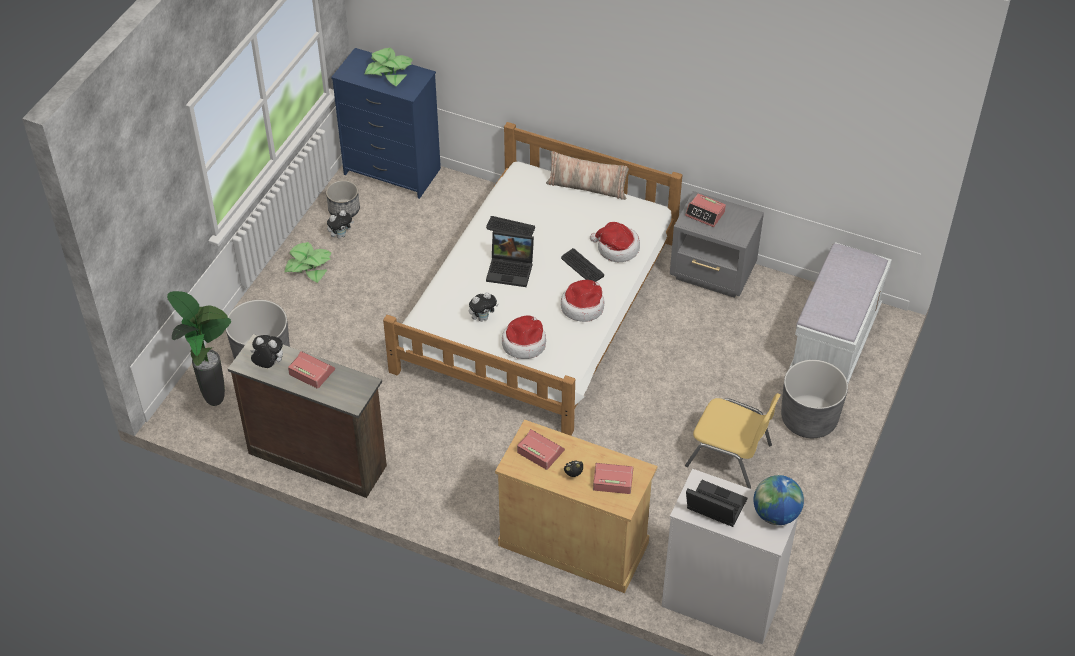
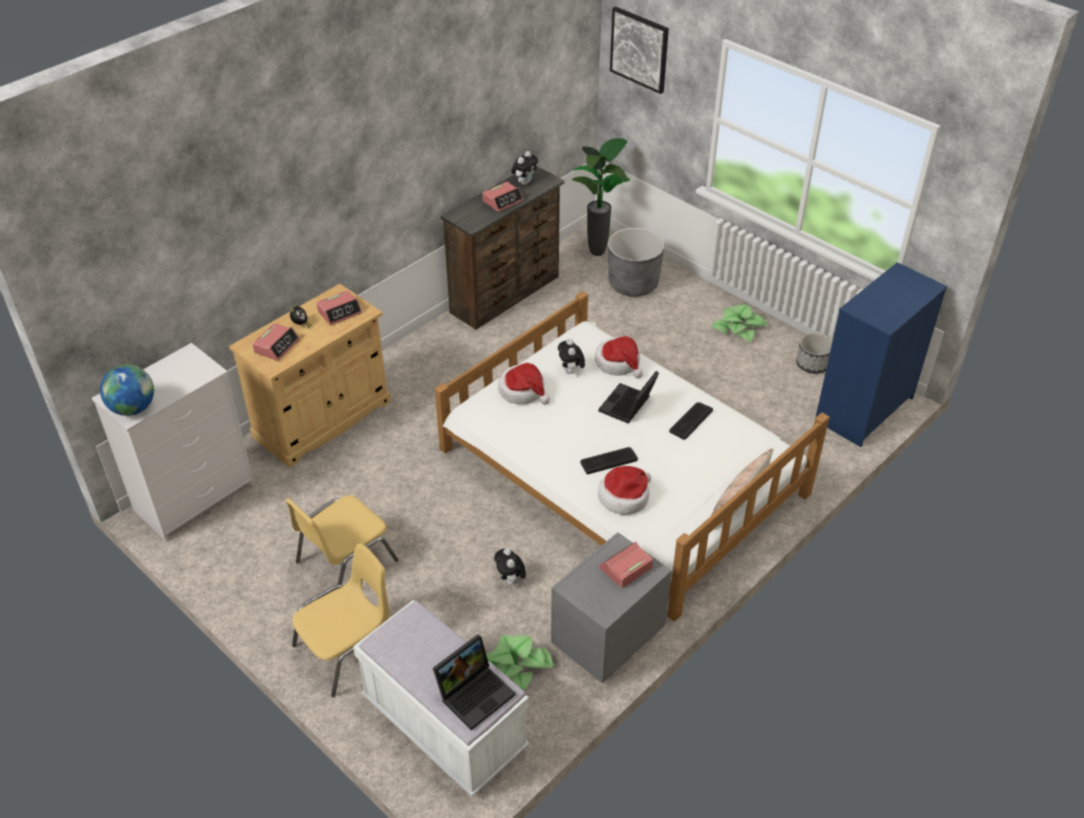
camera: 110 degrees right, 5 degrees down
plush toy [327,210,354,239] -> plush toy moved to [494,548,526,586]
potted plant [364,48,413,86] -> potted plant moved to [486,635,553,691]
hat [561,280,604,322] -> hat moved to [595,336,643,378]
laptop [686,480,747,527] -> laptop moved to [433,634,516,730]
grey planter [781,360,848,438] -> yellow chair [292,543,389,697]
none -> picture [610,7,669,94]

